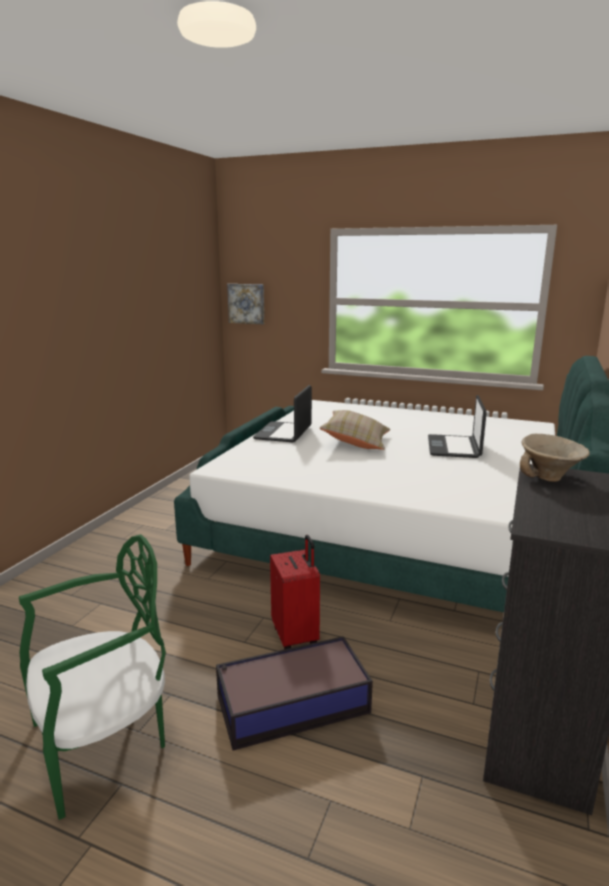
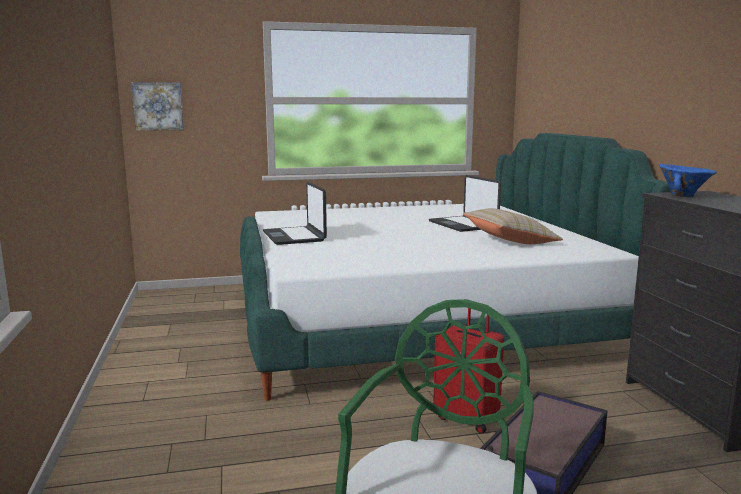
camera: 35 degrees left, 5 degrees down
beige pillow [320,410,390,450] -> beige pillow moved to [463,208,563,244]
beige bowl [520,434,590,482] -> blue bowl [659,164,717,197]

